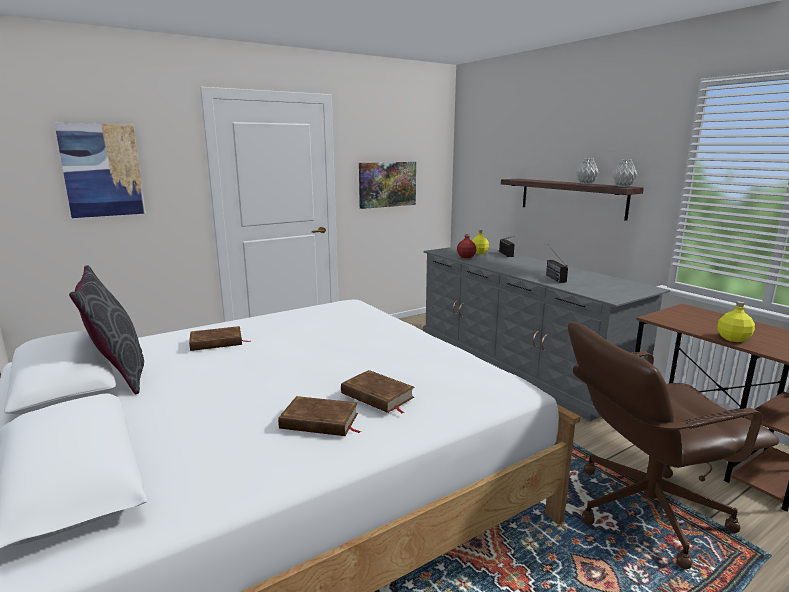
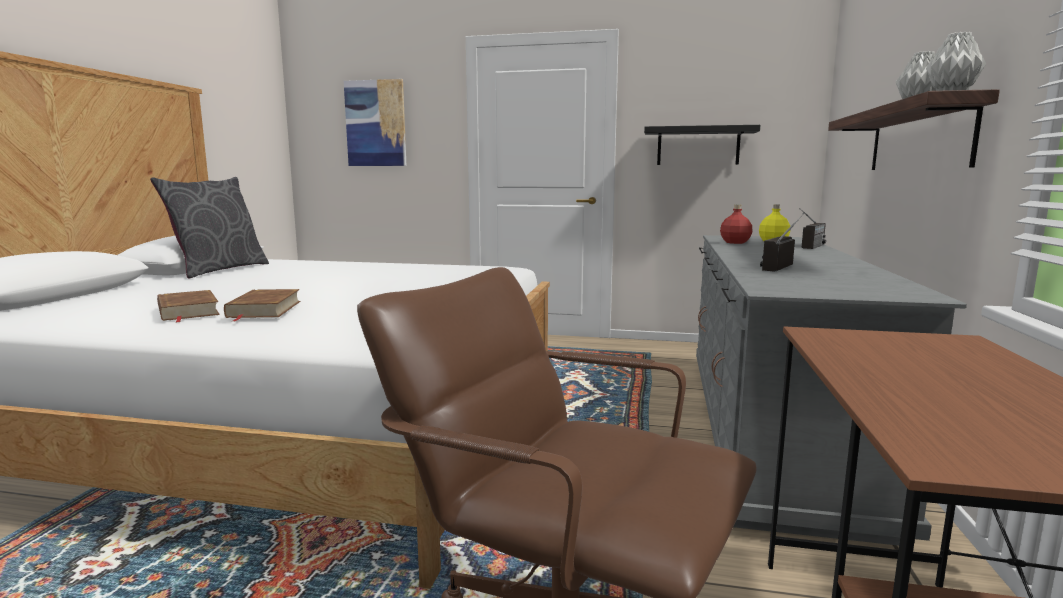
camera: 45 degrees right, 5 degrees down
brown book [189,326,250,351] -> none
picture [359,162,416,209] -> black shelf [644,125,760,165]
yellow bottle [717,301,755,342] -> none

